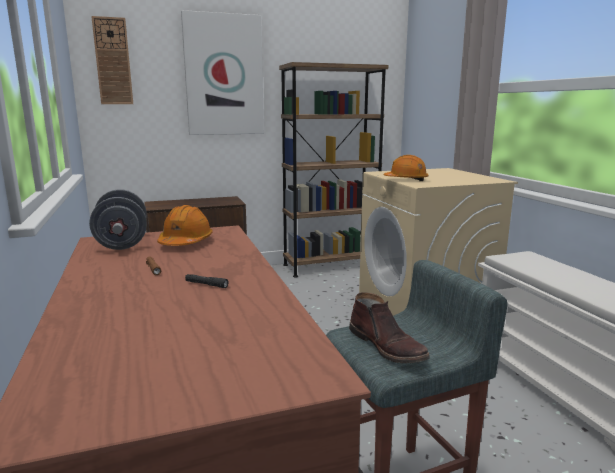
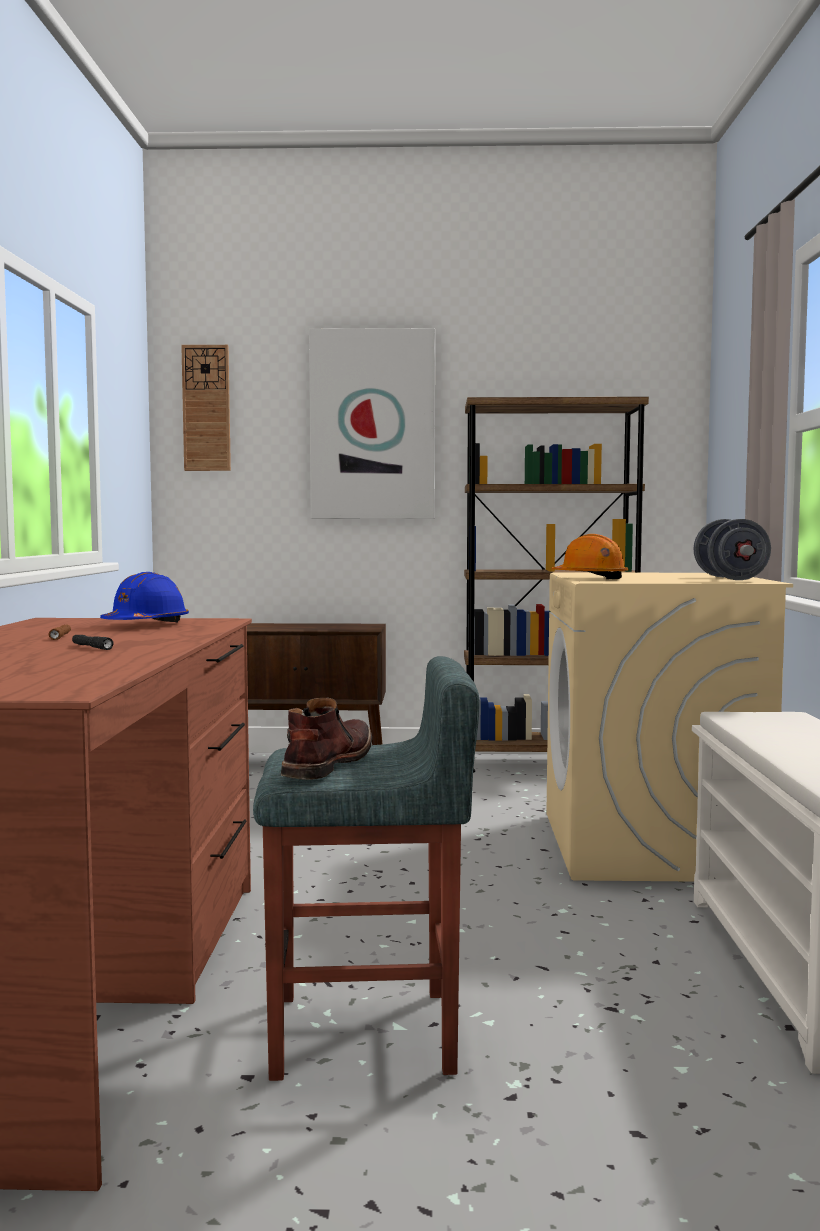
camera: 20 degrees right, 10 degrees down
grey dumbbell [89,189,147,250] -> grey dumbbell moved to [693,519,771,580]
orange hard hat [157,205,213,246] -> blue hard hat [100,572,189,623]
brown boot [349,292,430,364] -> brown boot turned 150 degrees counterclockwise [281,698,372,780]

